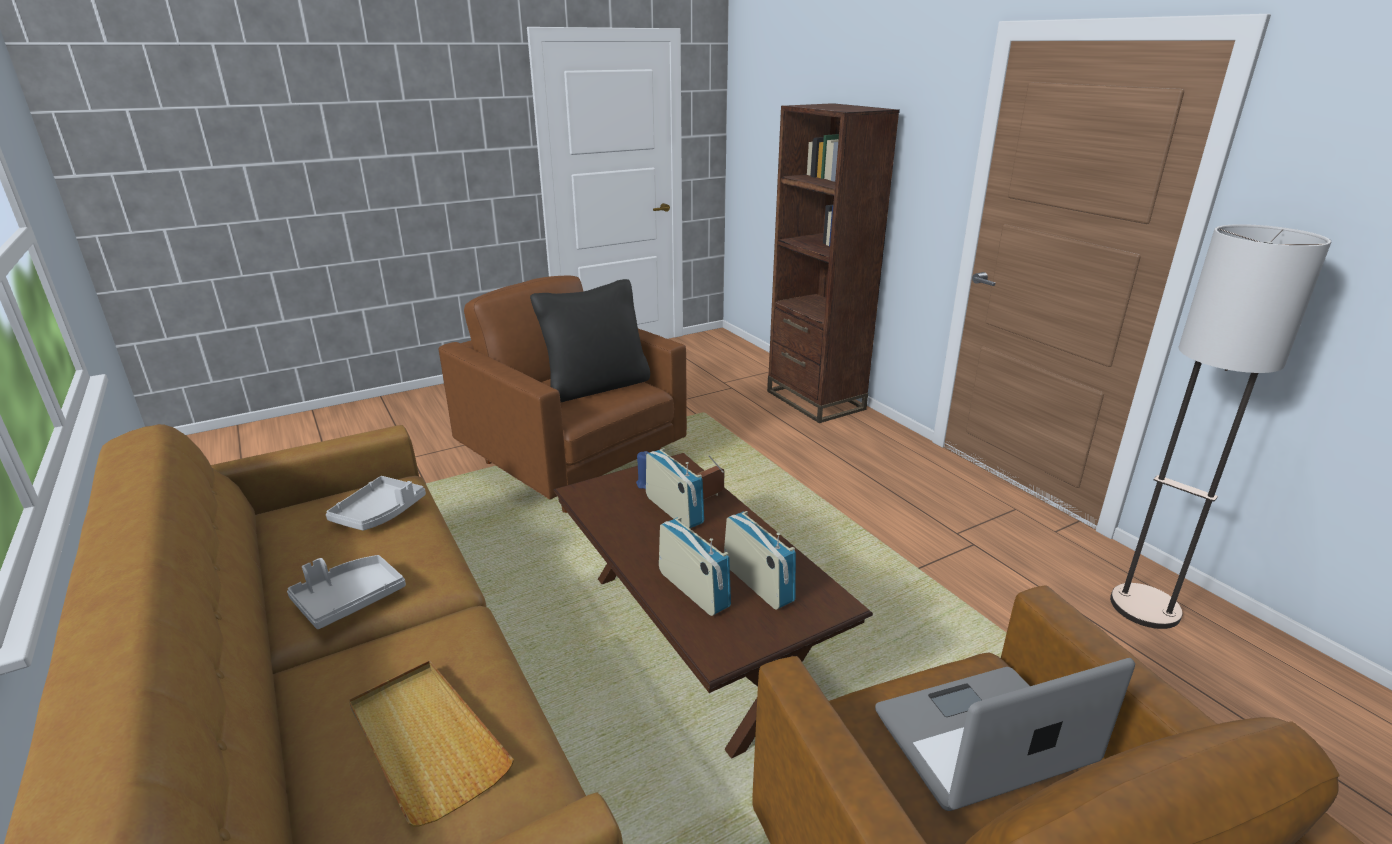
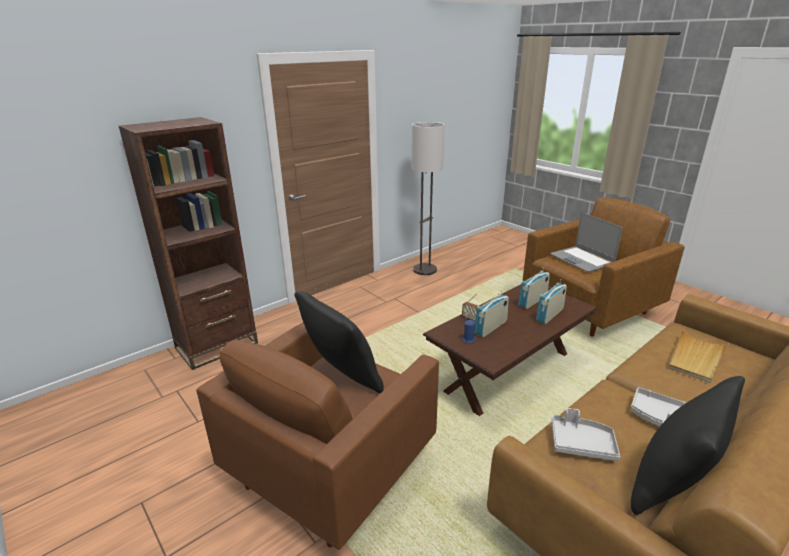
camera: 100 degrees left, 0 degrees up
none -> black pillow [631,376,745,515]

